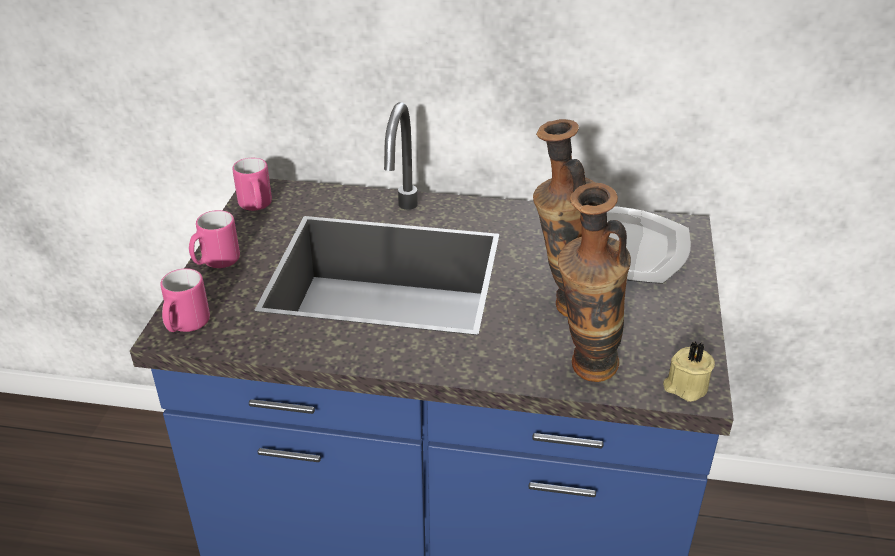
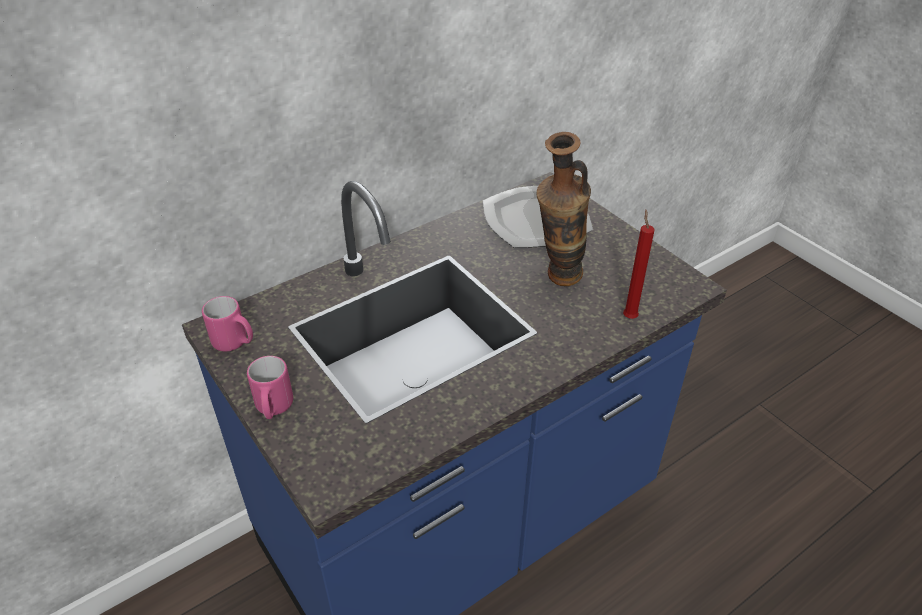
camera: 45 degrees left, 5 degrees up
pink mug [160,268,210,332] -> none
vase [558,183,631,382] -> red candle [623,209,655,319]
beige candle [663,341,715,402] -> none

